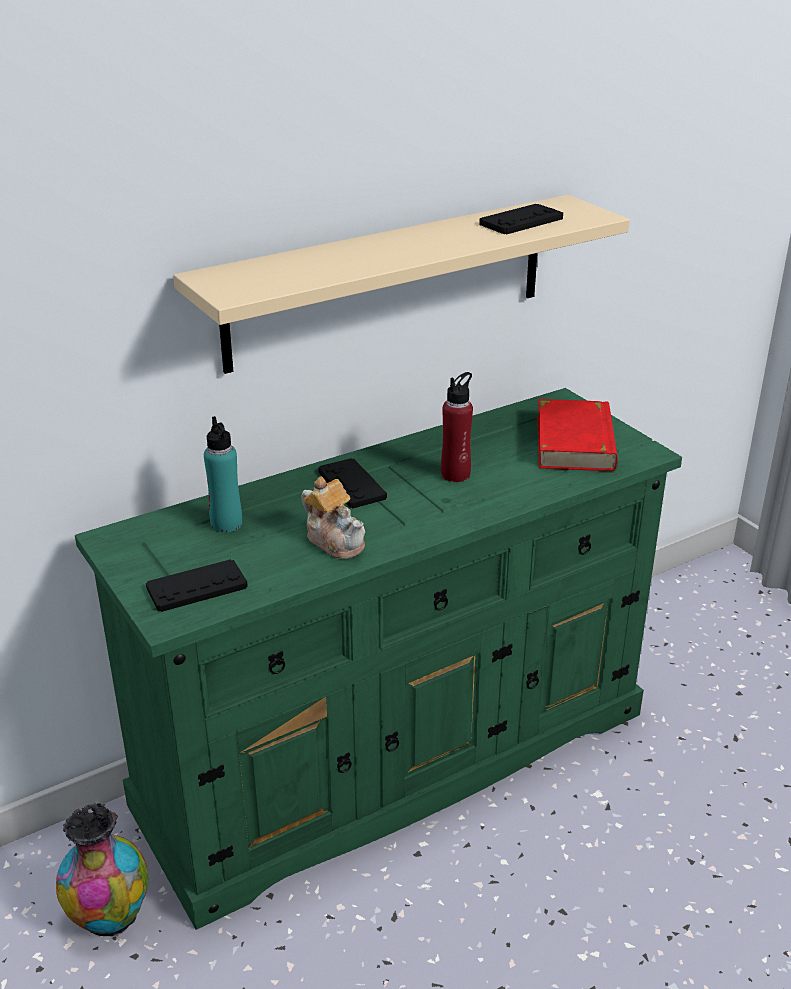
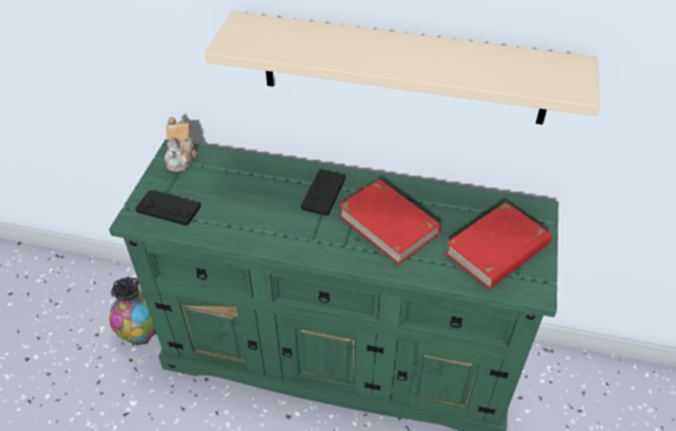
camera: 45 degrees right, 15 degrees up
turquoise bottle [204,416,242,533] -> none
teapot [301,476,365,559] -> teapot moved to [164,117,198,172]
red bottle [441,372,473,482] -> red book [339,179,441,265]
black game controller [479,204,563,234] -> none

